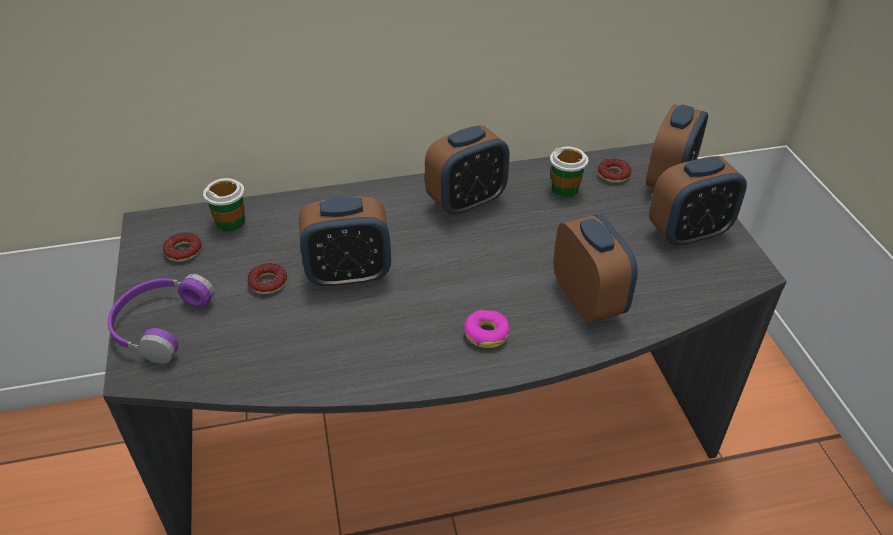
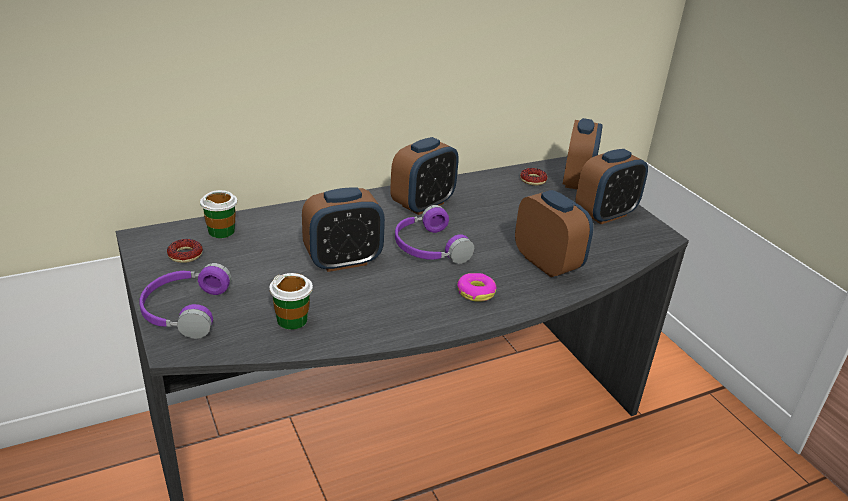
camera: 15 degrees left, 10 degrees down
donut [247,263,287,294] -> none
cup [550,147,588,197] -> cup moved to [269,273,313,330]
none -> purple headphones [395,205,475,264]

